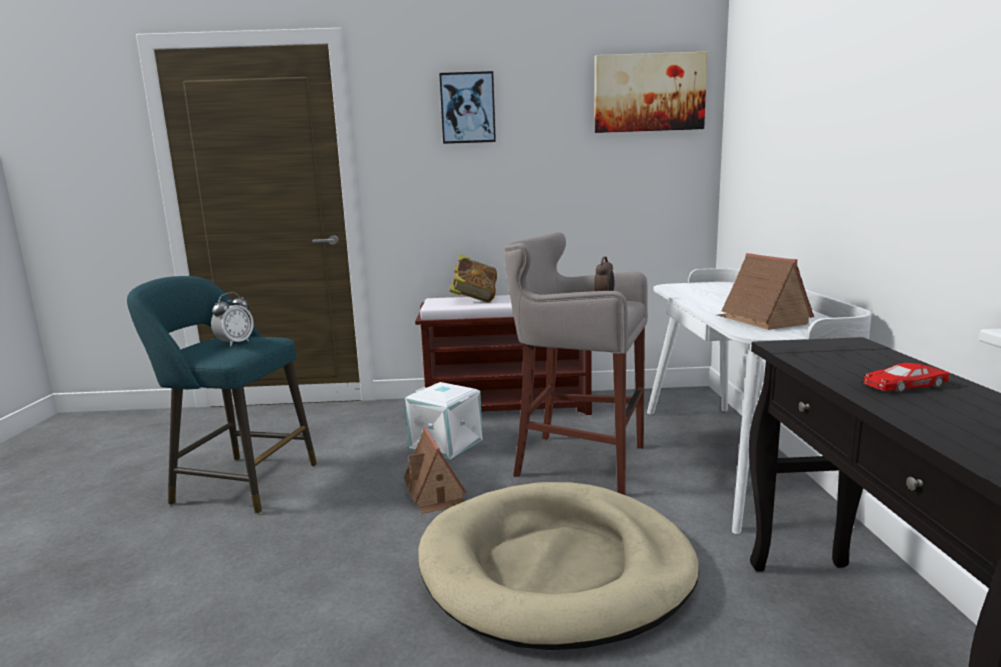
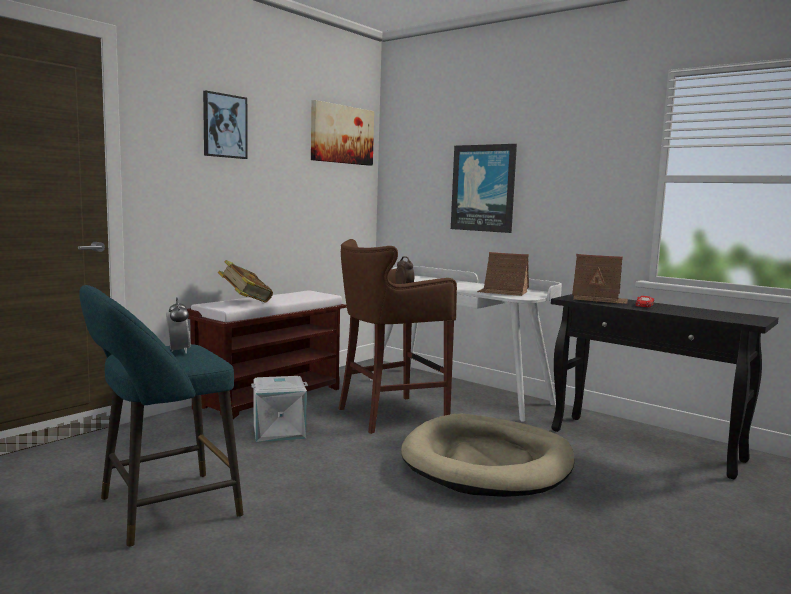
camera: 50 degrees left, 5 degrees down
toy house [404,427,467,514] -> toy house moved to [572,254,628,304]
grey stool [504,232,648,495] -> brown stool [338,239,457,434]
none -> picture [451,144,517,233]

